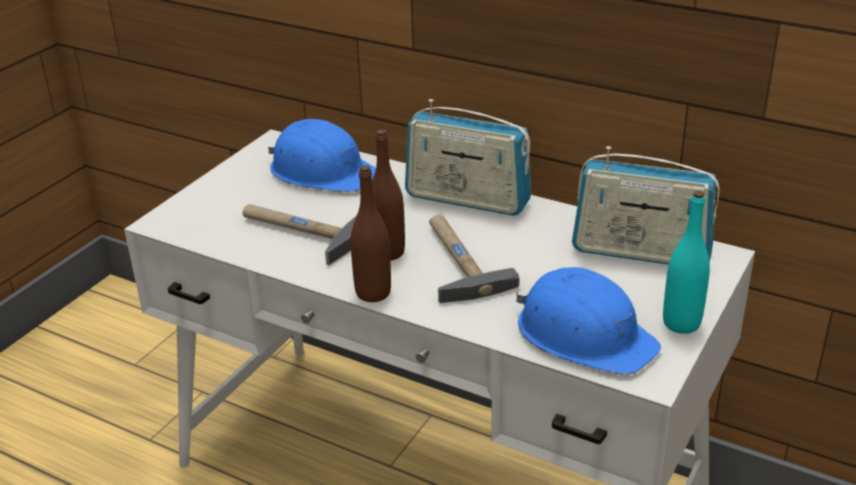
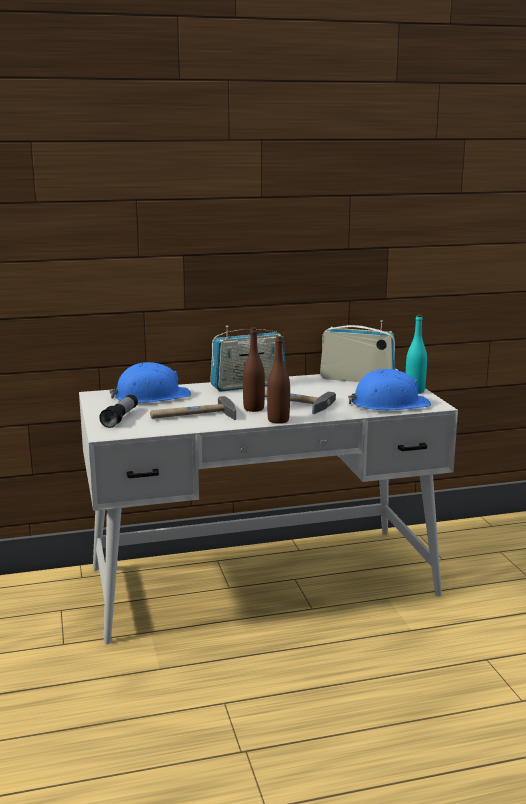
camera: 45 degrees left, 15 degrees down
radio [572,146,720,265] -> radio turned 135 degrees counterclockwise [320,320,395,382]
none -> flashlight [99,394,138,428]

